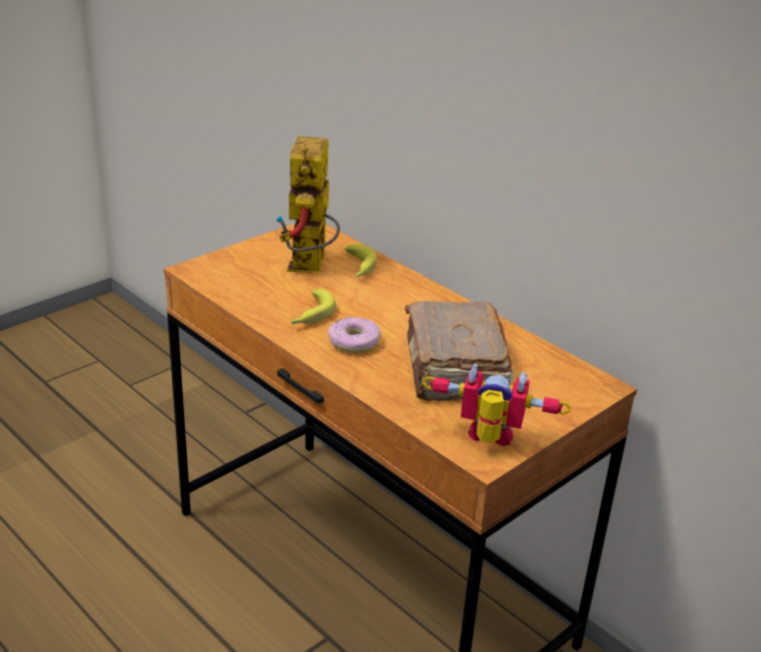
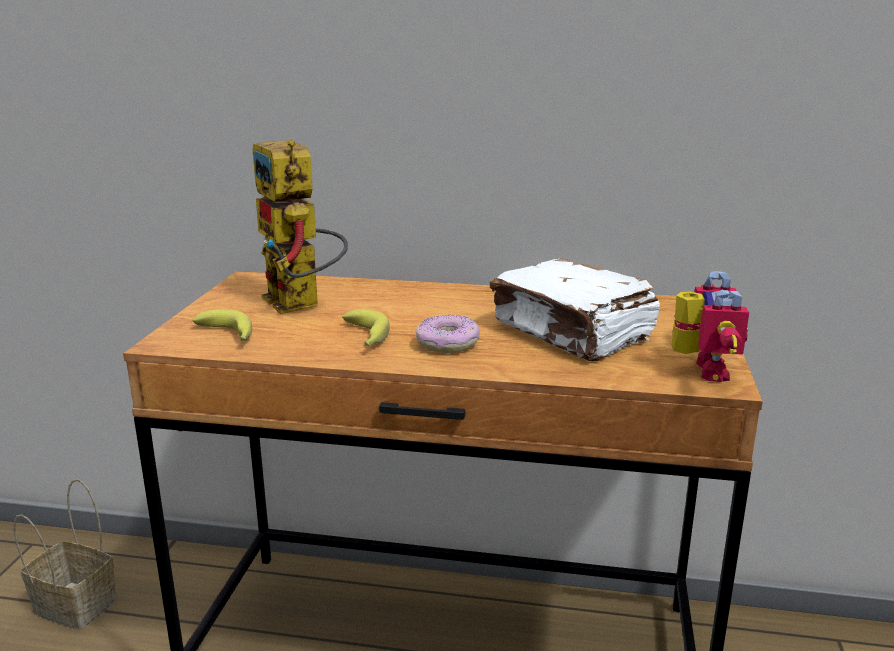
camera: 35 degrees left, 10 degrees down
banana [344,244,377,278] -> banana moved to [192,309,252,341]
brown book [405,301,513,401] -> white book [490,259,660,361]
toy robot [422,363,572,446] -> toy robot turned 120 degrees clockwise [672,271,749,382]
none -> basket [13,479,117,630]

